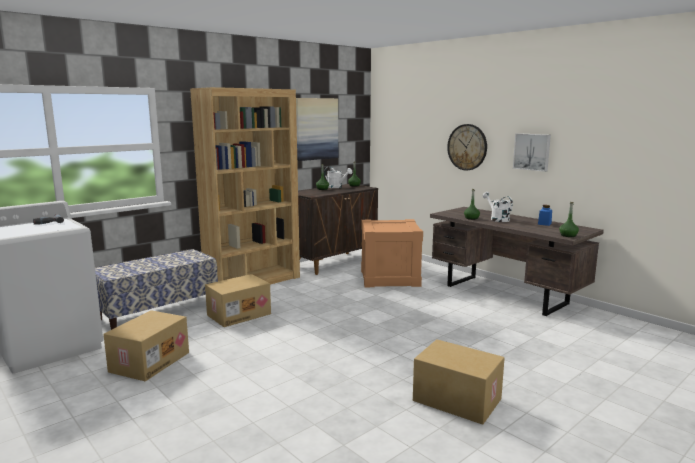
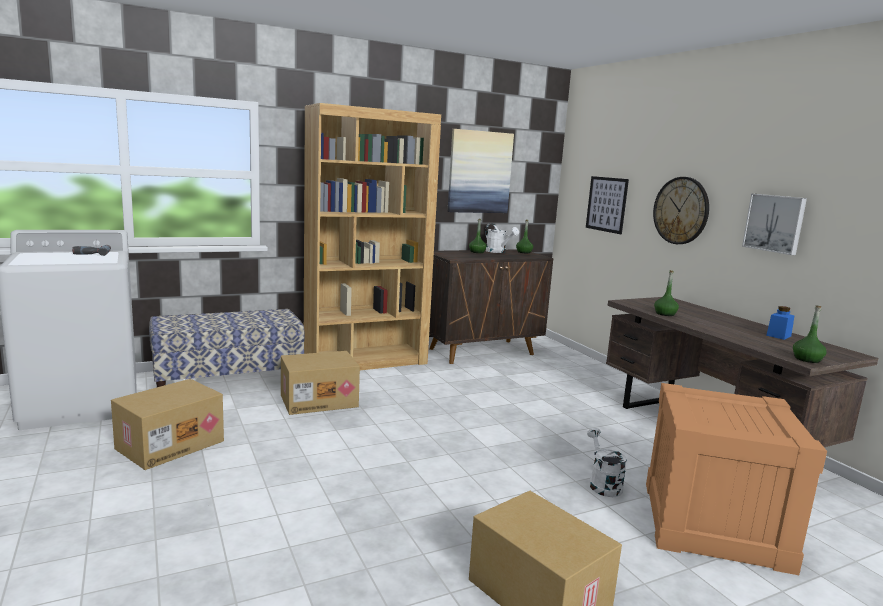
camera: 15 degrees right, 0 degrees up
crate [361,219,423,287] -> crate moved to [646,383,827,575]
white watering can [482,192,513,222] -> white watering can moved to [587,428,627,497]
none -> picture [586,176,629,234]

